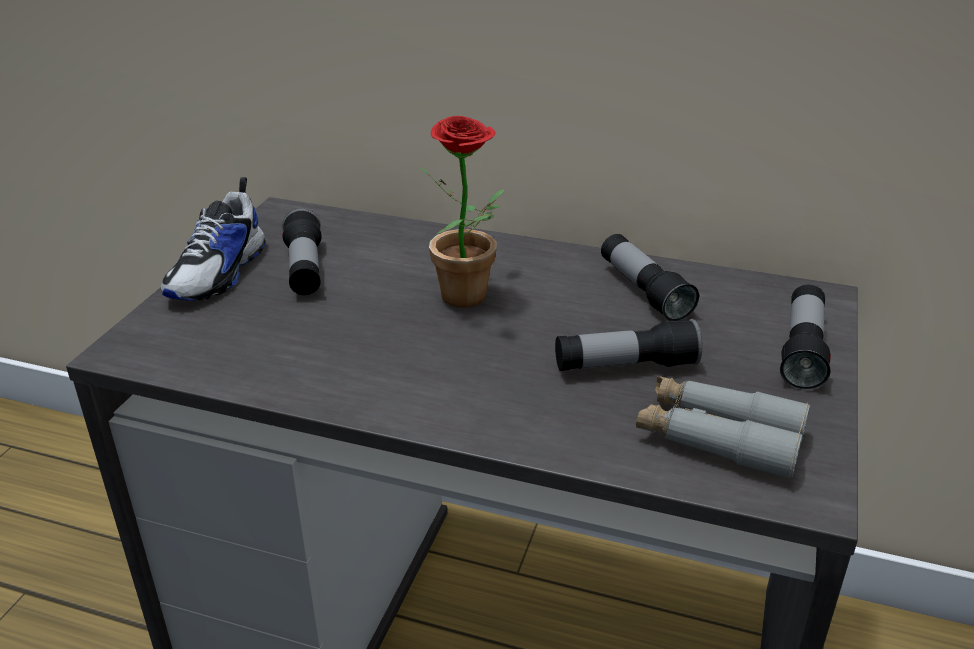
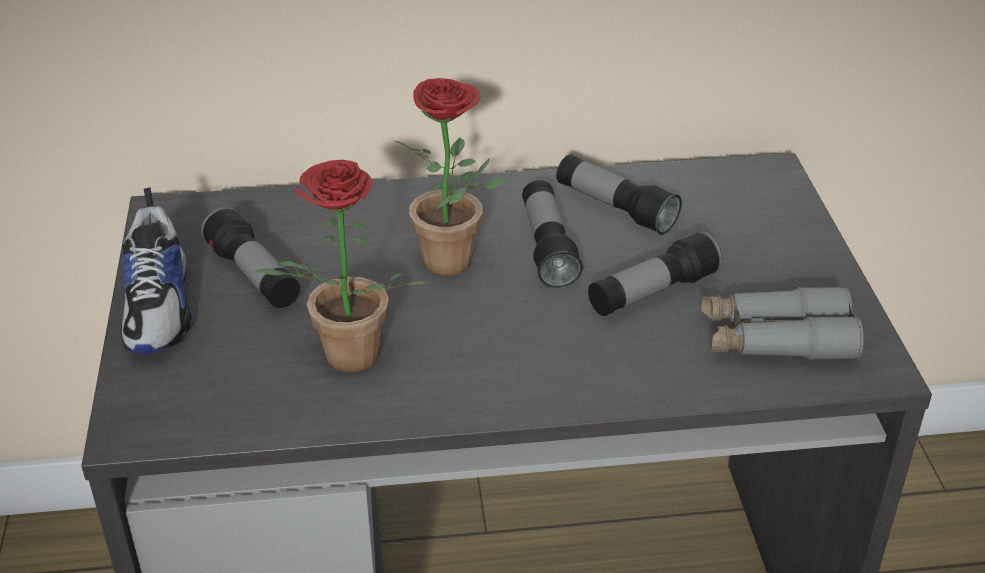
camera: 25 degrees left, 5 degrees up
flashlight [780,284,831,390] -> flashlight moved to [522,180,583,289]
none -> potted plant [256,160,428,373]

